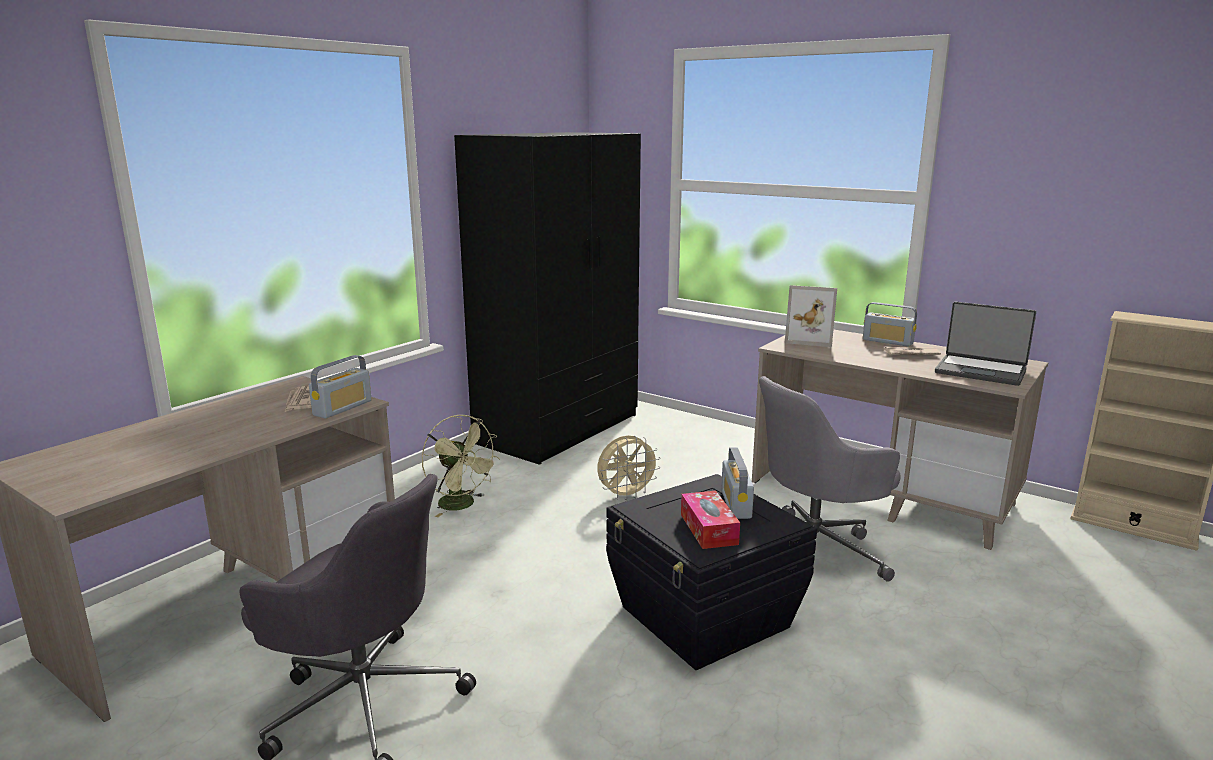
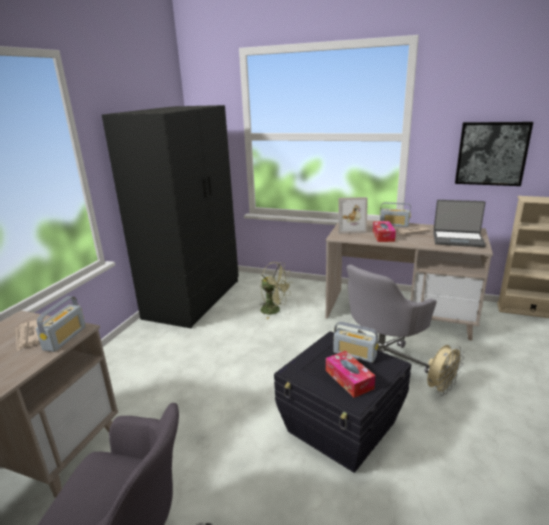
camera: 15 degrees left, 5 degrees up
green fan [422,415,500,517] -> green fan moved to [260,262,293,319]
beige fan [597,435,661,500] -> beige fan moved to [427,345,464,396]
radio [721,447,754,519] -> radio turned 45 degrees counterclockwise [333,322,378,363]
none -> tissue box [373,221,396,242]
none -> picture [455,122,533,186]

